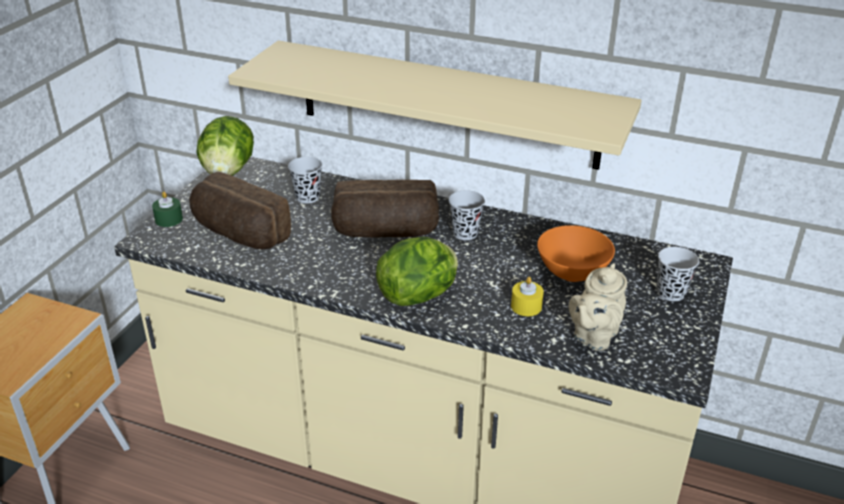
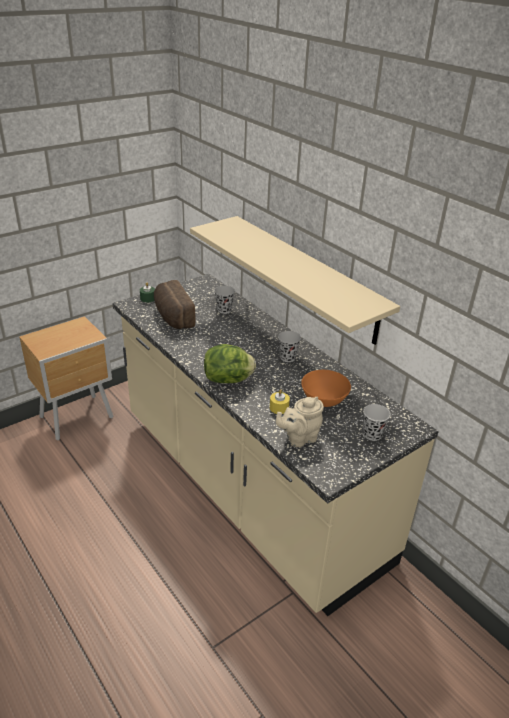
camera: 30 degrees right, 0 degrees up
lettuce [196,116,254,176] -> none
bread [331,180,439,238] -> none

